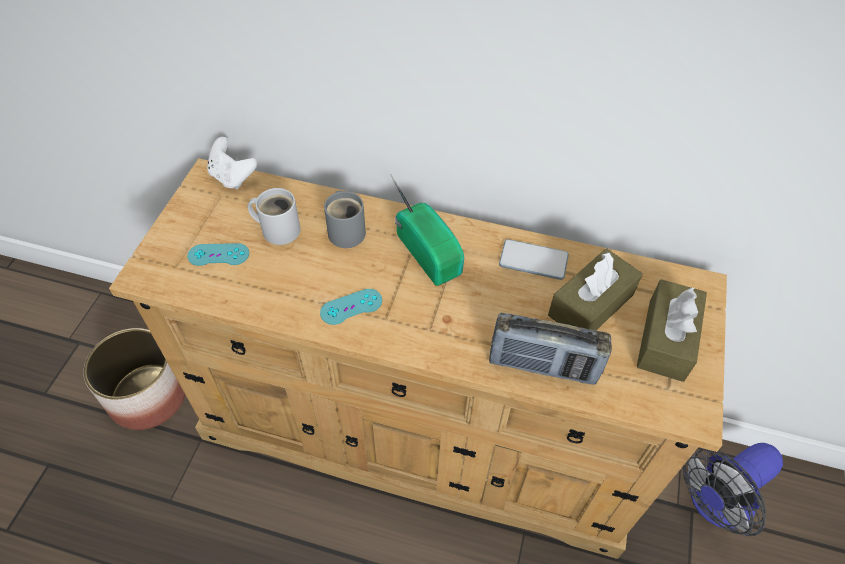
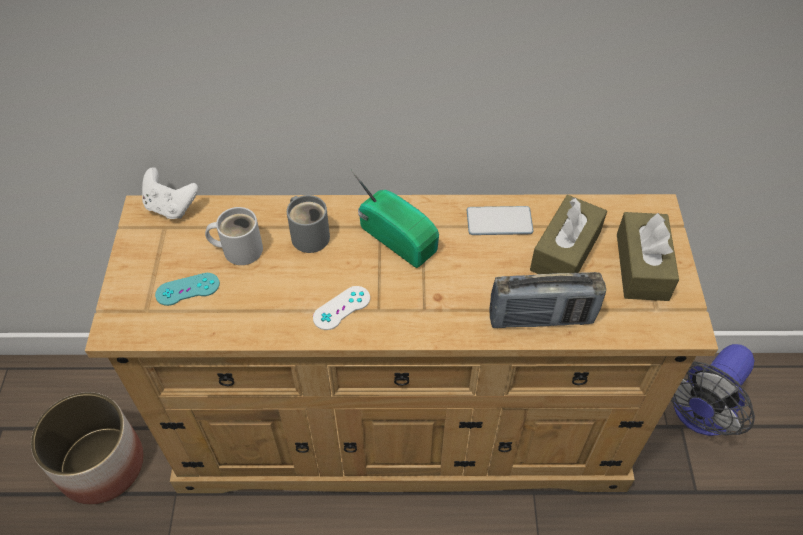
camera: 15 degrees left, 0 degrees up
turquoise game controller [320,289,382,325] -> white game controller [313,286,370,330]

